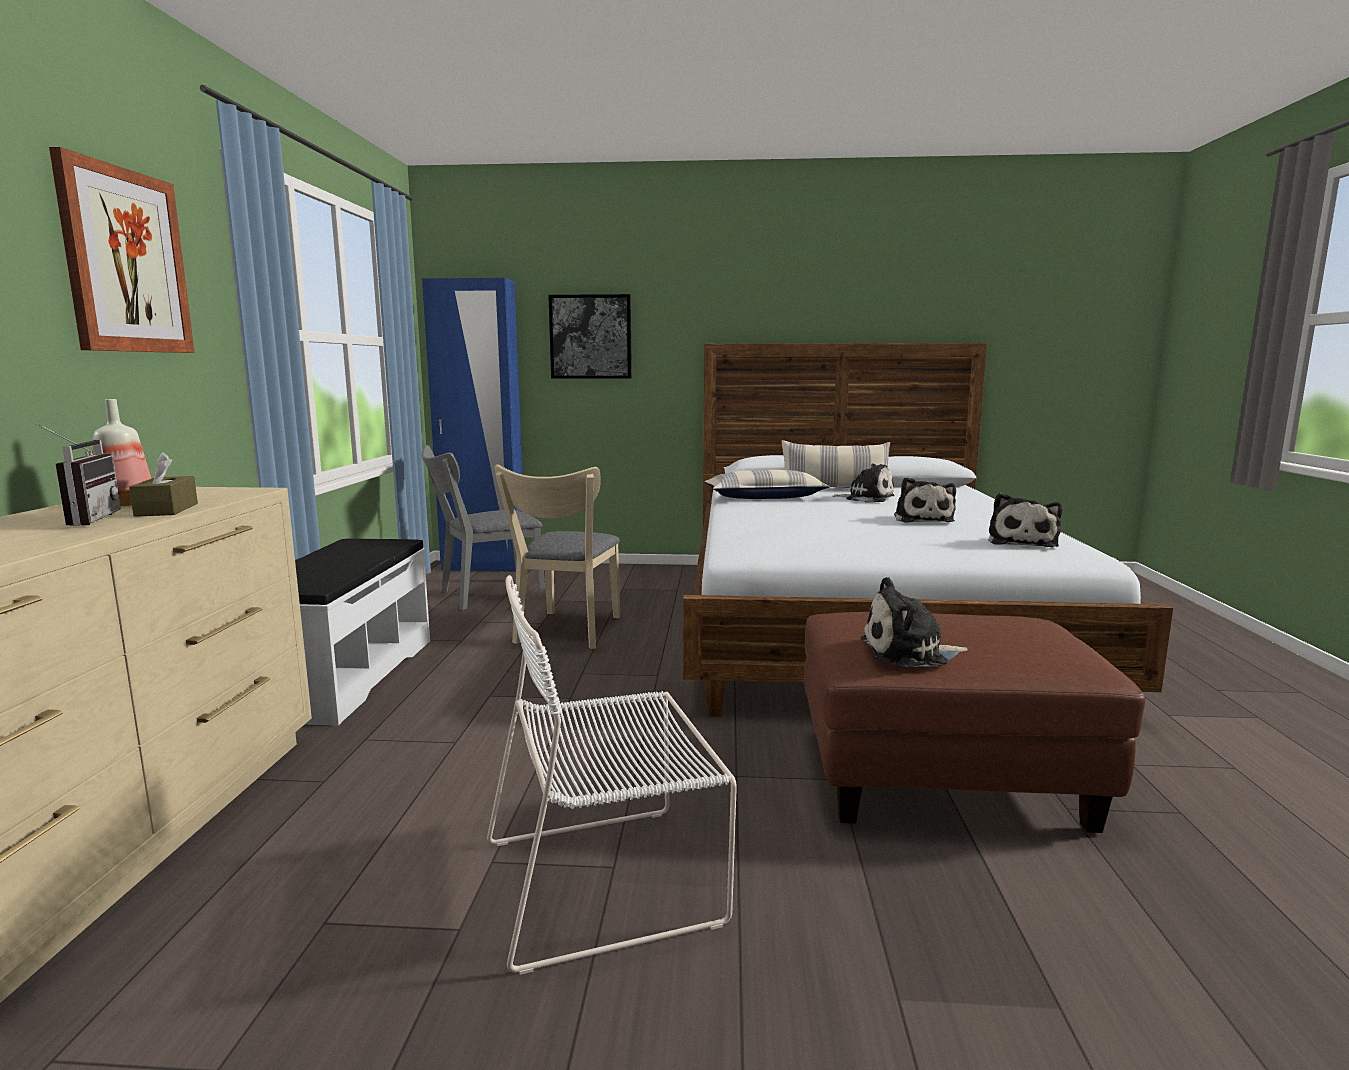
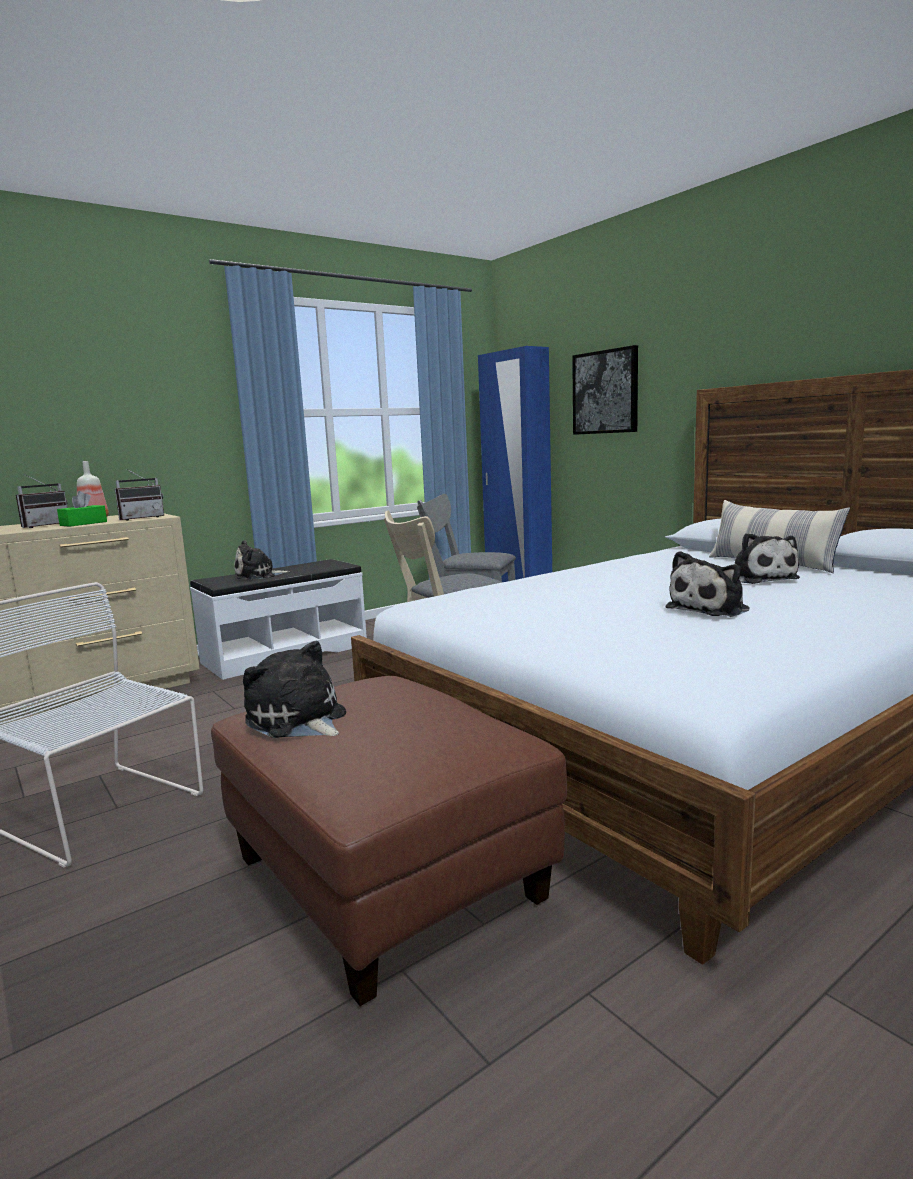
camera: 50 degrees right, 0 degrees up
picture [49,147,195,353] -> none
brown tissue box [129,452,198,517] -> green tissue box [57,491,107,527]
pillow [705,470,830,499] -> none
plush toy [988,493,1063,547] -> plush toy moved to [234,540,290,580]
none -> radio [115,470,164,520]

